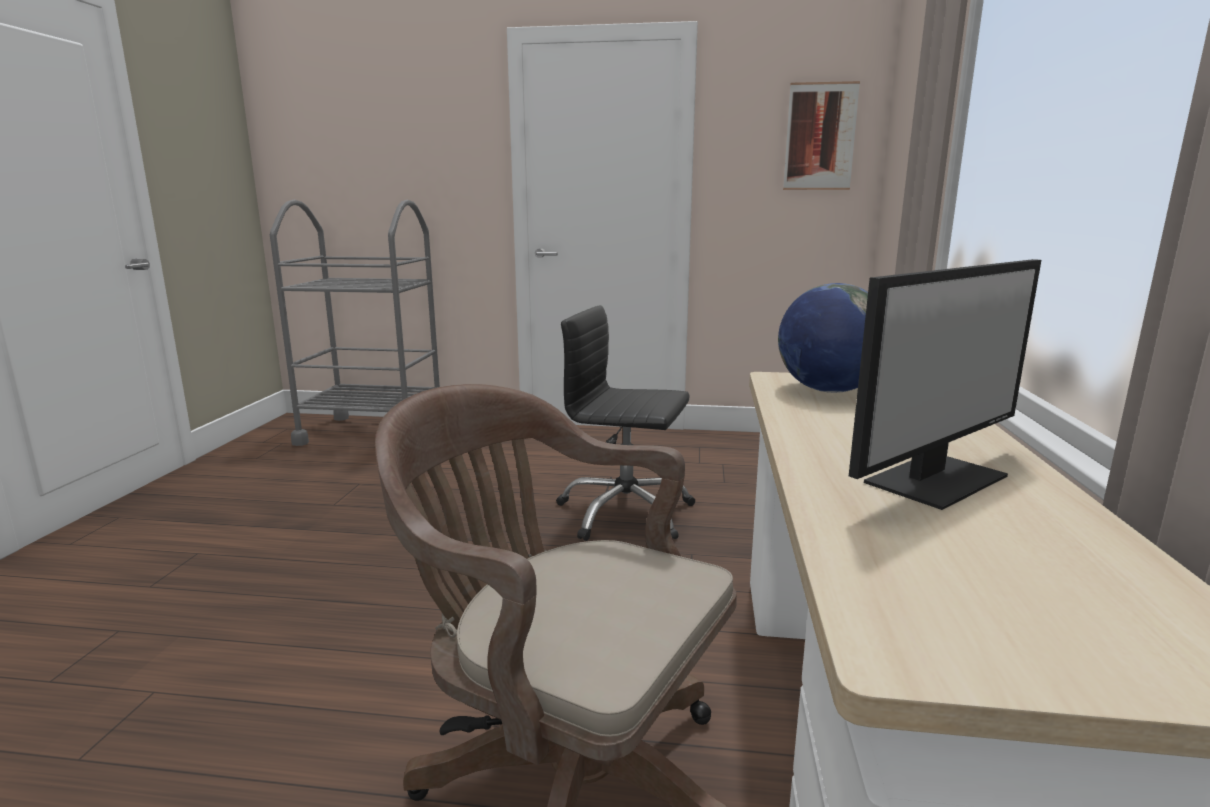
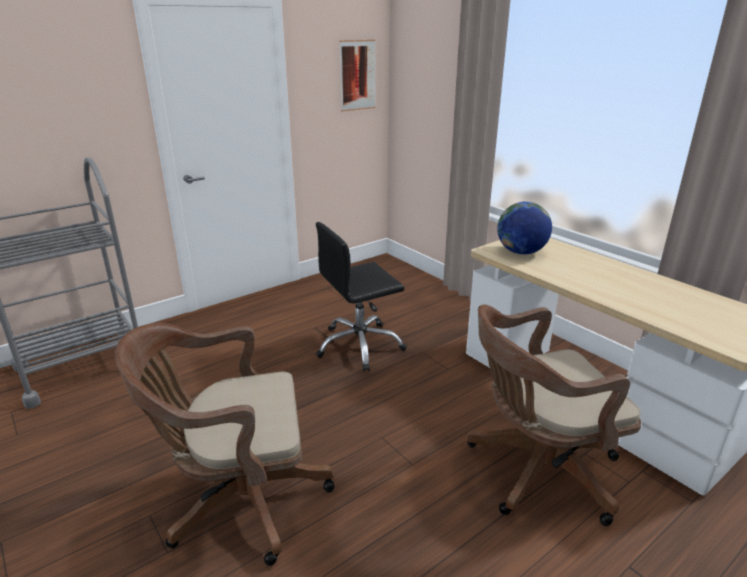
camera: 45 degrees left, 10 degrees up
monitor [849,259,1041,510] -> none
none -> brown office chair [115,323,334,566]

